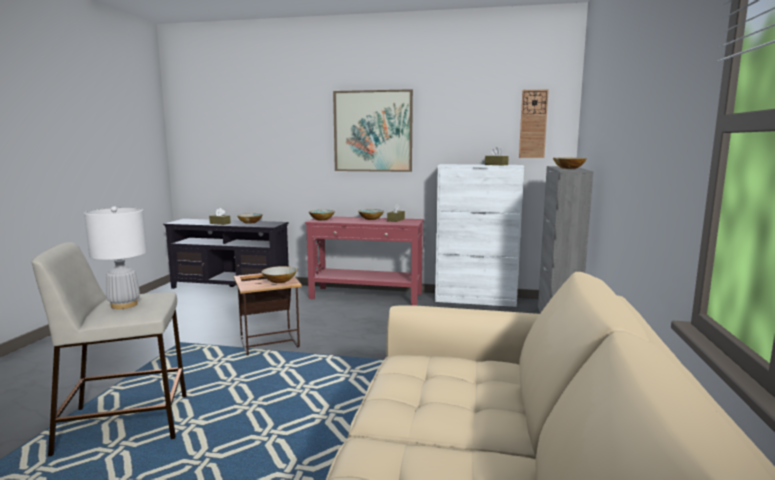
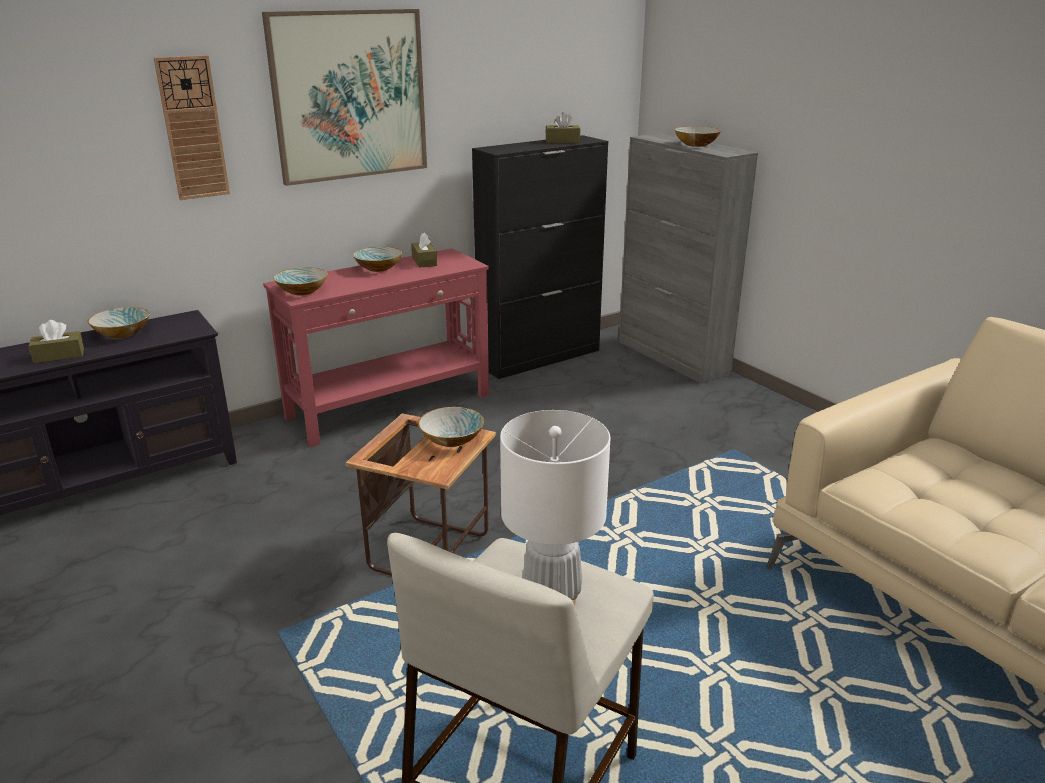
camera: 45 degrees left, 15 degrees up
white cabinet [435,164,524,307] -> black cabinet [472,135,608,379]
wall clock [519,89,549,158] -> wall clock moved to [154,55,230,200]

